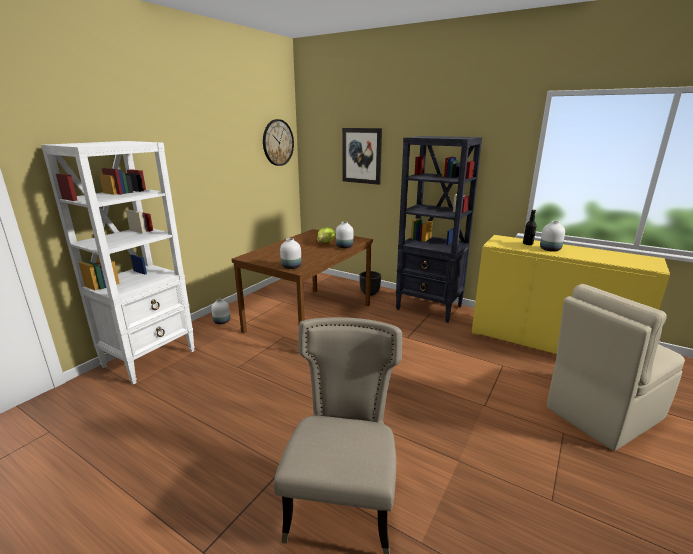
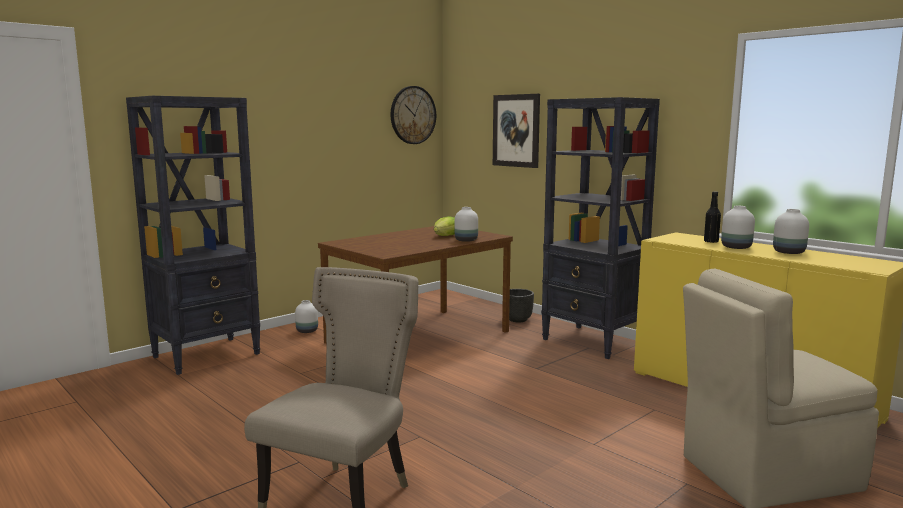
camera: 15 degrees right, 10 degrees down
white bookcase [41,141,195,385] -> black bookcase [126,96,261,375]
white vase [280,238,301,269] -> white vase moved to [773,209,809,254]

